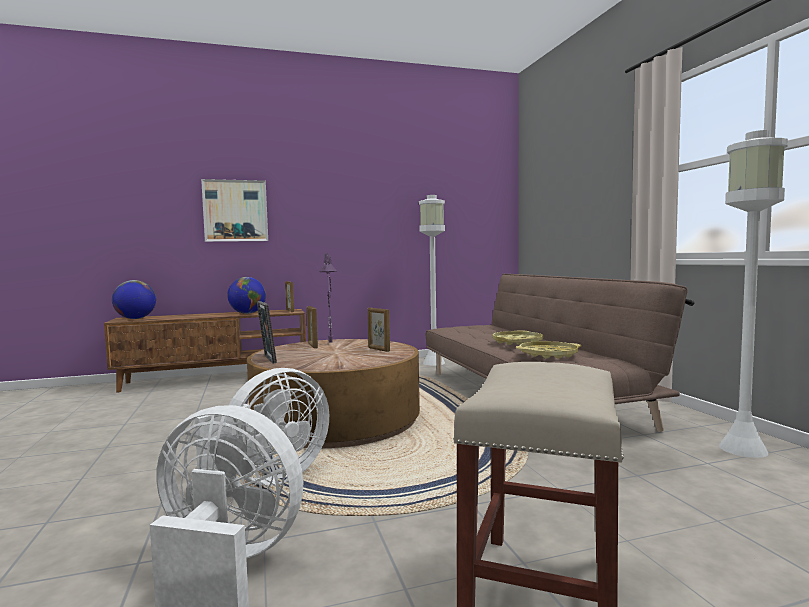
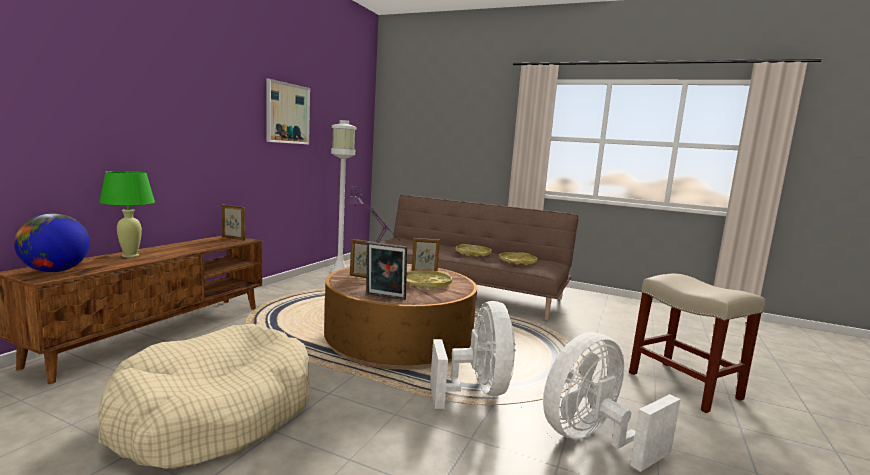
camera: 50 degrees left, 5 degrees up
picture [201,179,268,242] -> picture moved to [266,79,310,145]
globe [227,277,266,314] -> none
white floor lamp [719,130,788,458] -> none
none -> beige dog bed [98,324,310,469]
none -> green table lamp [99,171,155,257]
none -> yellow tray [406,270,452,289]

